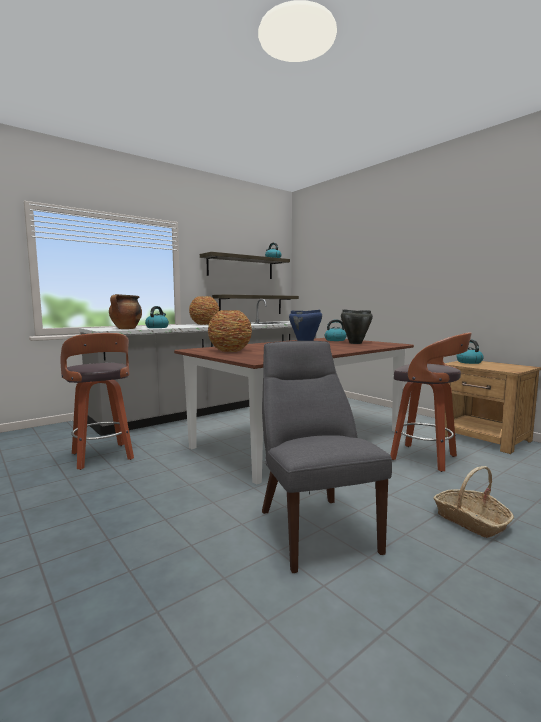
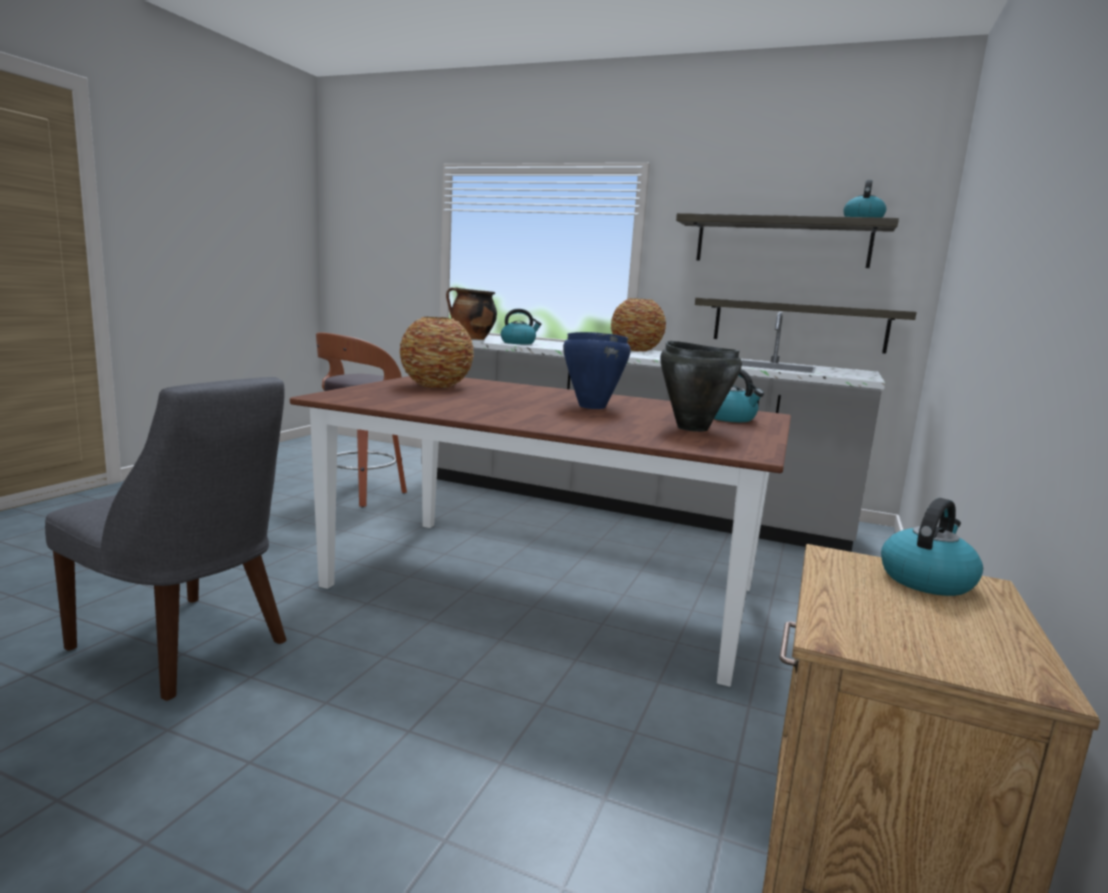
camera: 60 degrees right, 5 degrees up
grey chair [262,341,392,573] -> grey chair turned 75 degrees clockwise [45,377,287,701]
stool [390,332,472,472] -> none
basket [433,466,514,538] -> none

